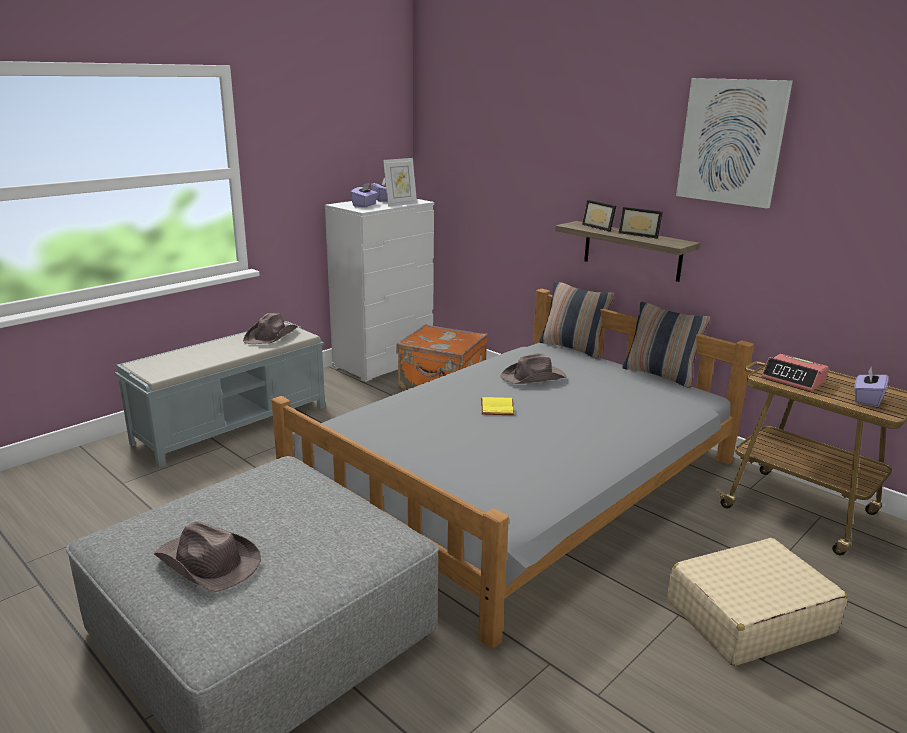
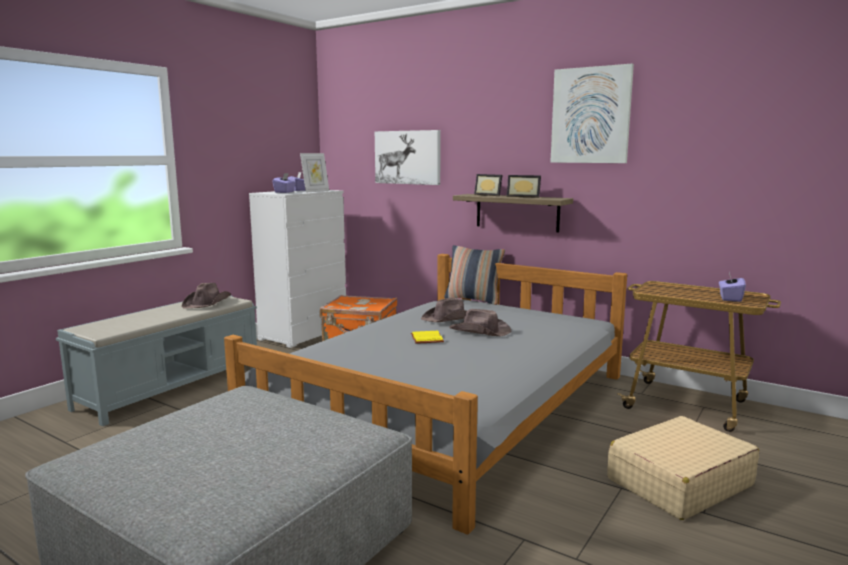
camera: 10 degrees left, 10 degrees down
brown hat [154,521,261,593] -> brown hat moved to [449,309,511,336]
pillow [622,301,710,388] -> none
alarm clock [761,354,829,392] -> none
none -> picture [375,130,441,185]

